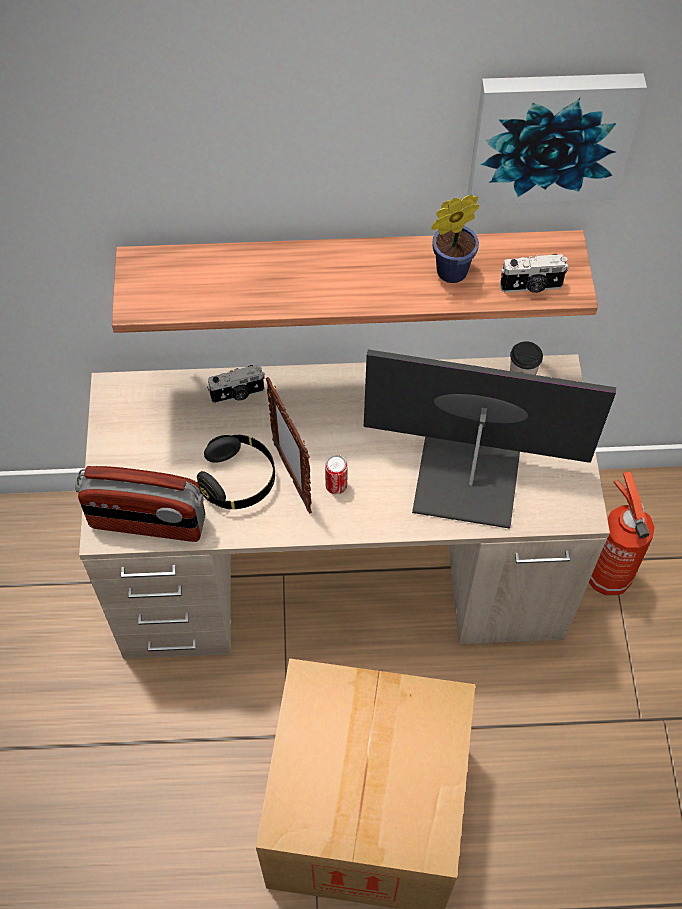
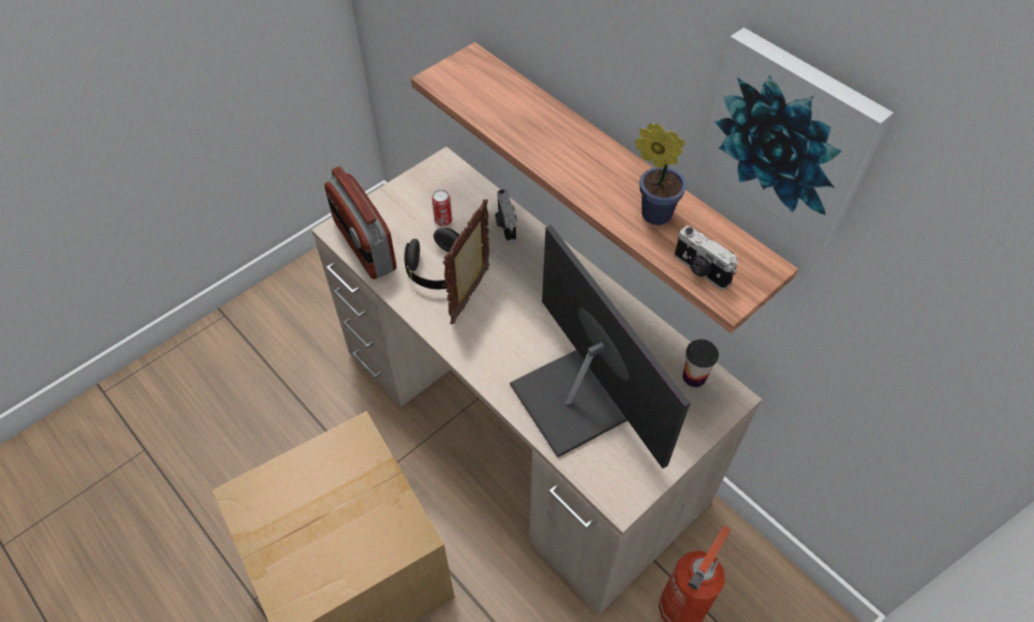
camera: 50 degrees right, 5 degrees down
camera [207,365,265,404] -> camera turned 45 degrees clockwise [495,189,517,242]
can [325,455,347,494] -> can moved to [432,189,452,226]

